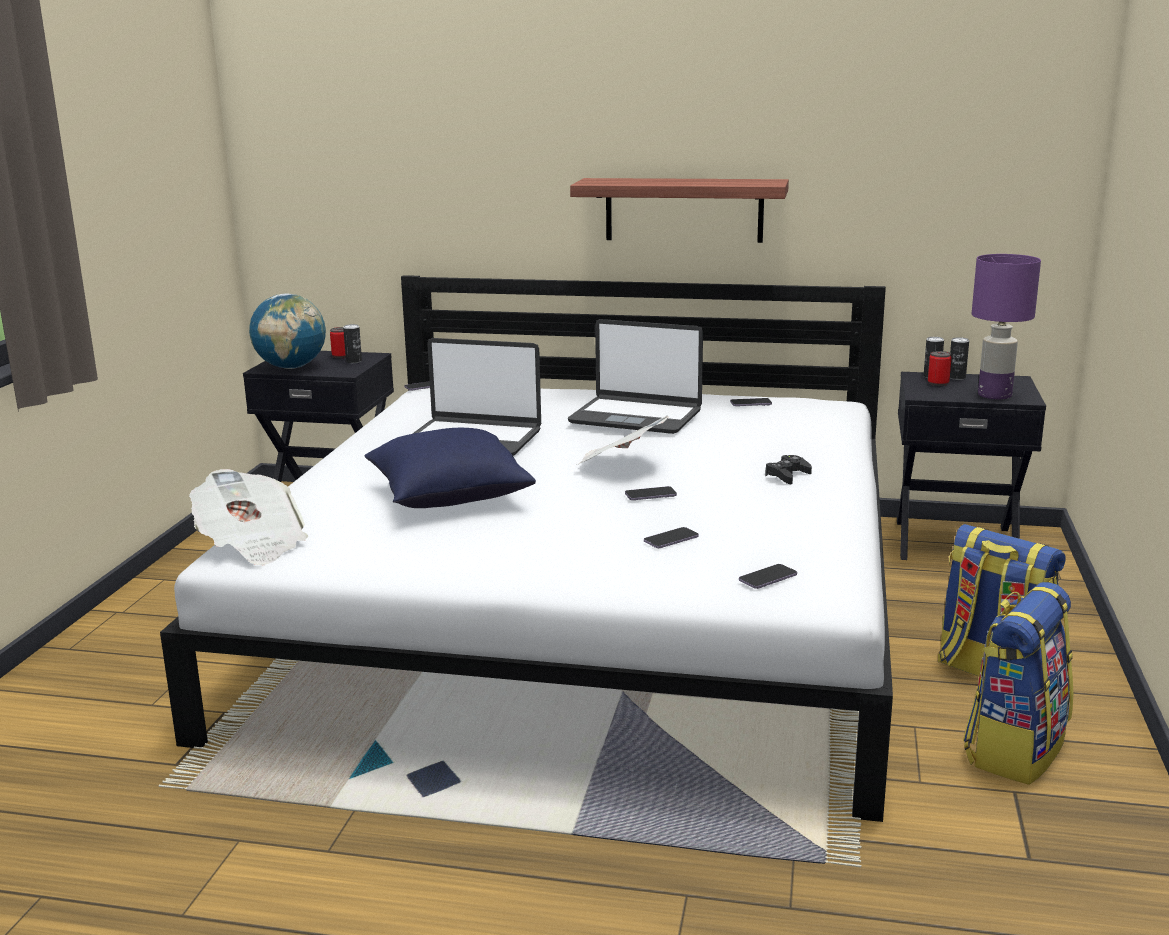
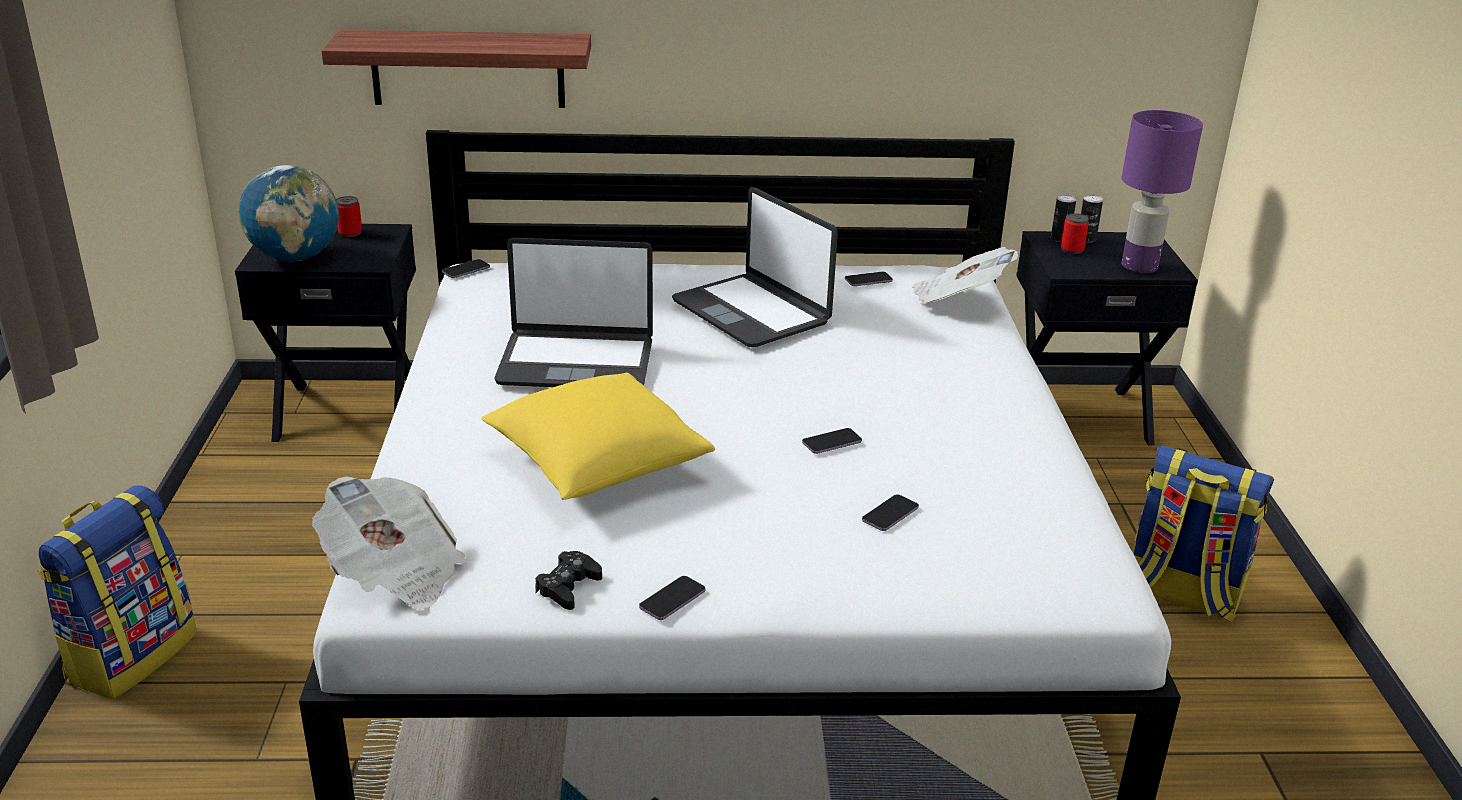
camera: 15 degrees left, 10 degrees up
can [343,324,362,363] -> none
blue pillow [364,428,536,508] -> yellow pillow [481,372,715,500]
laptop [568,319,703,434] -> laptop turned 45 degrees clockwise [672,187,838,347]
shelf [570,178,789,243] -> shelf moved to [322,30,591,108]
newspaper [577,415,669,465] -> newspaper moved to [912,247,1018,305]
phone [739,564,797,589] -> phone moved to [639,576,706,620]
black game controller [765,455,812,484] -> black game controller moved to [535,551,602,610]
backpack [963,582,1073,785] -> backpack moved to [37,485,197,699]

